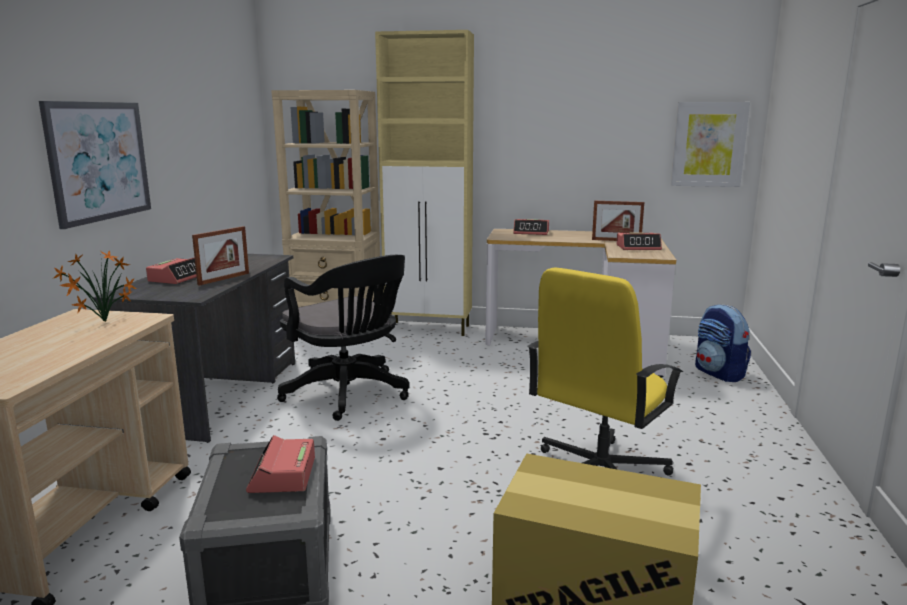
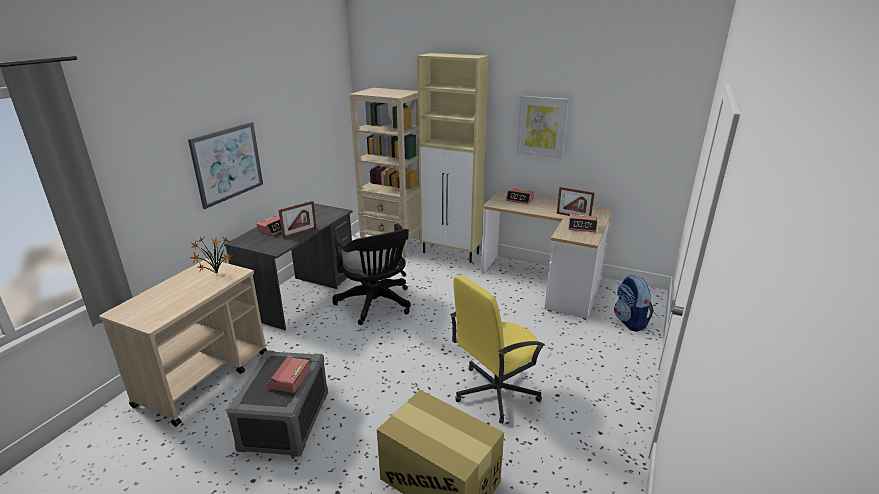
camera: 15 degrees right, 10 degrees up
picture [671,102,750,187] -> picture moved to [517,96,569,158]

